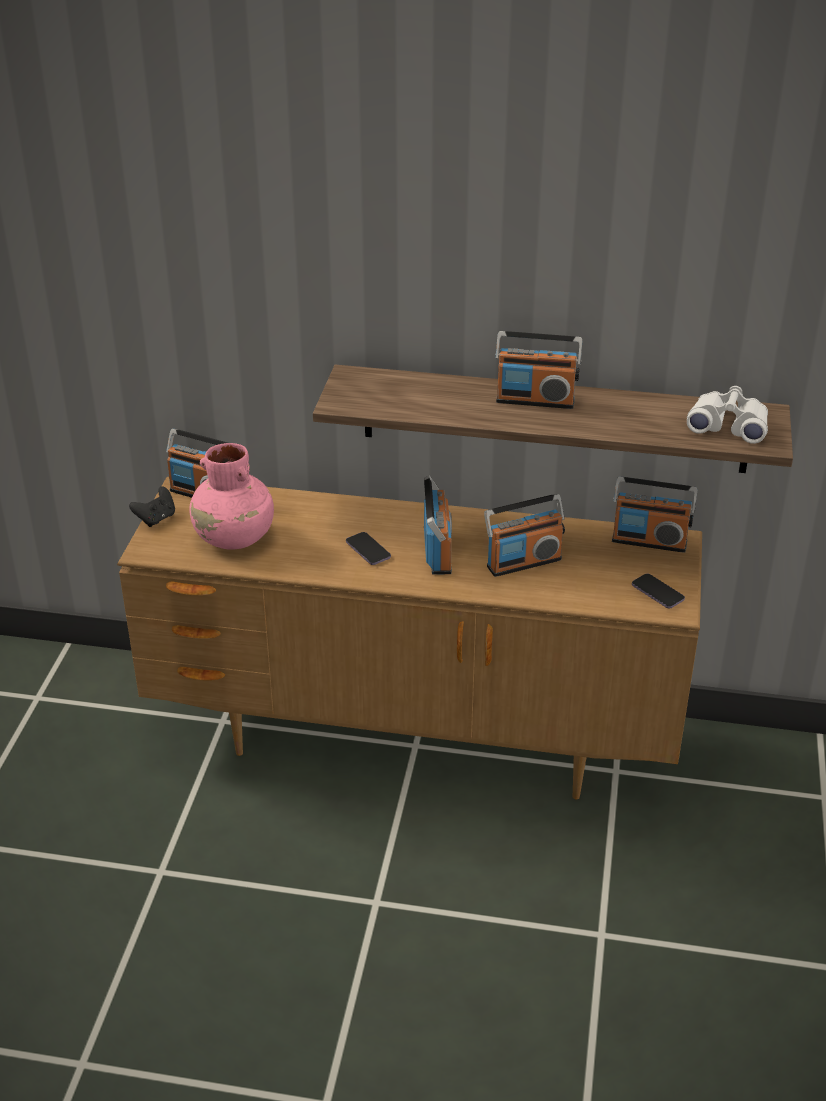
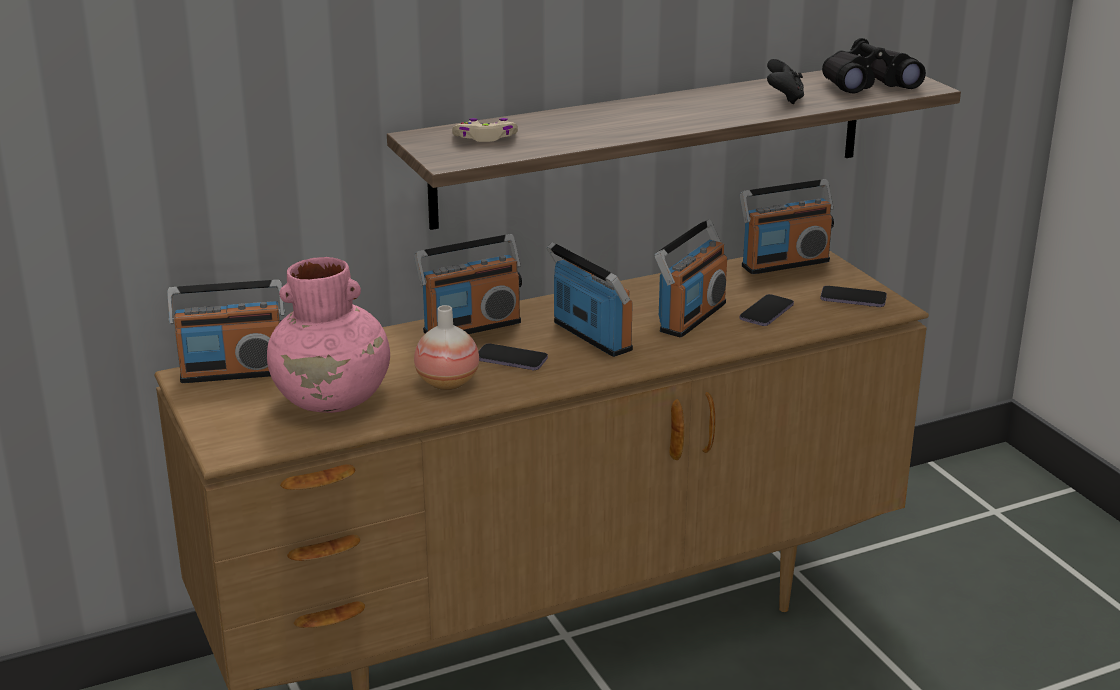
camera: 35 degrees left, 10 degrees down
black game controller [129,486,175,527] -> black game controller moved to [767,59,804,104]
radio [495,331,582,409] -> radio moved to [414,234,522,334]
white binoculars [687,386,768,444] -> black binoculars [822,38,926,94]
none -> vase [414,305,479,390]
none -> beige game controller [452,118,518,142]
none -> phone [740,294,794,326]

